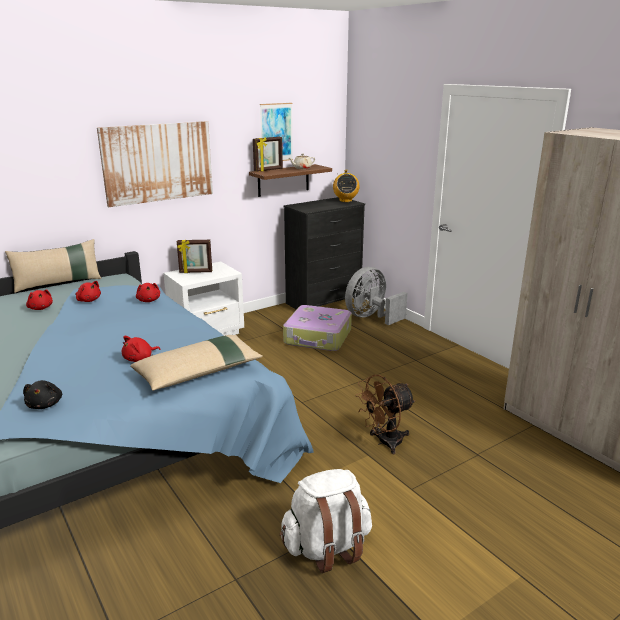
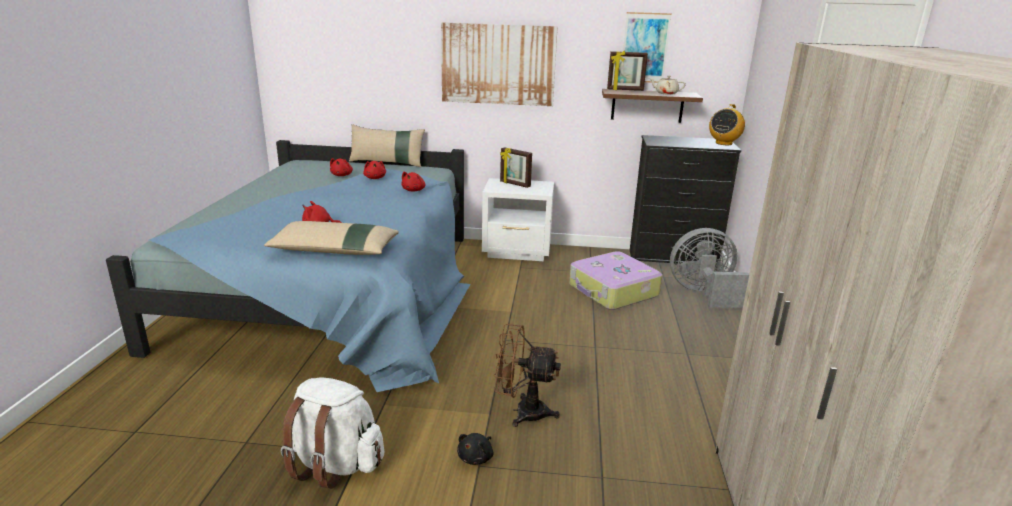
camera: 40 degrees right, 0 degrees up
black plush toy [23,380,62,409] -> black plush toy moved to [457,433,493,465]

